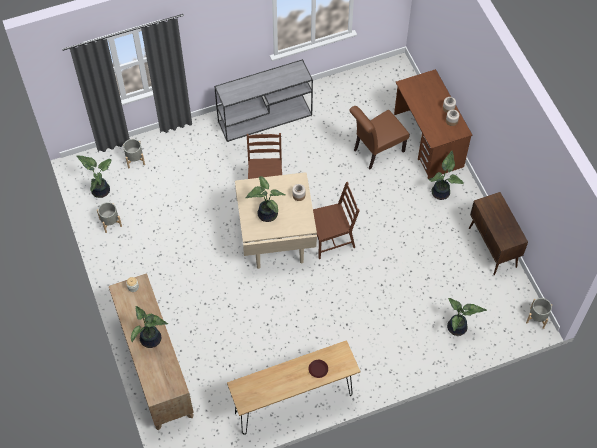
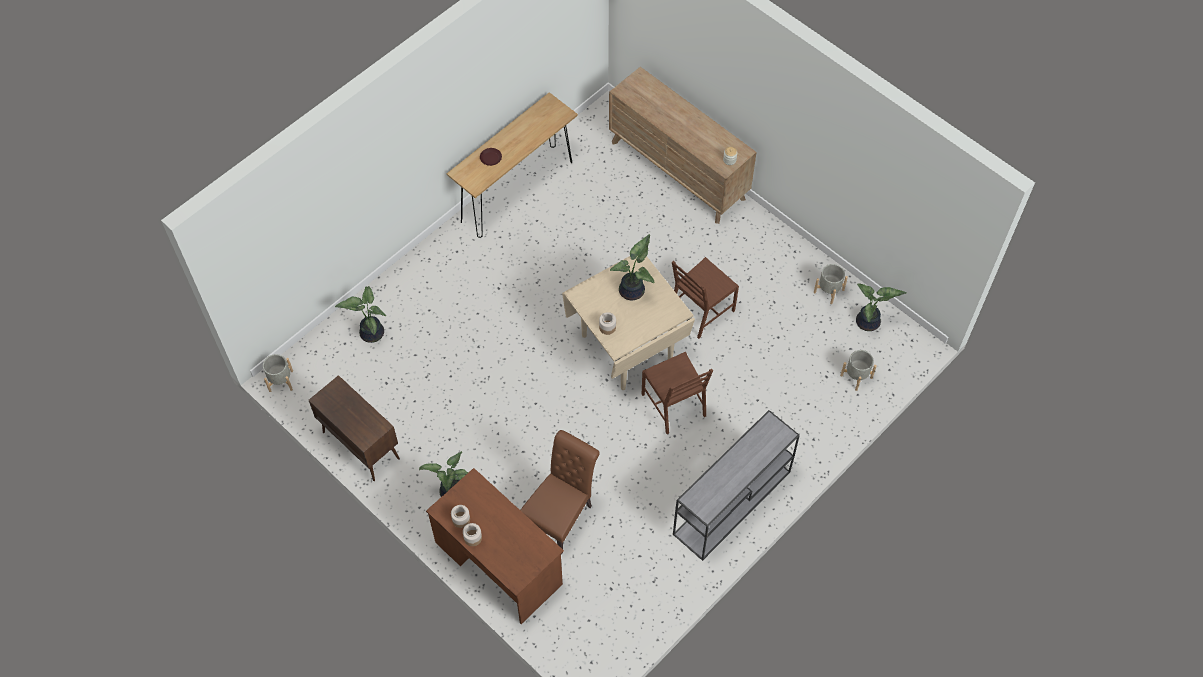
camera: 155 degrees right, 0 degrees up
potted plant [131,306,168,348] -> none
brown chair [313,182,360,259] -> brown chair moved to [672,257,739,339]

